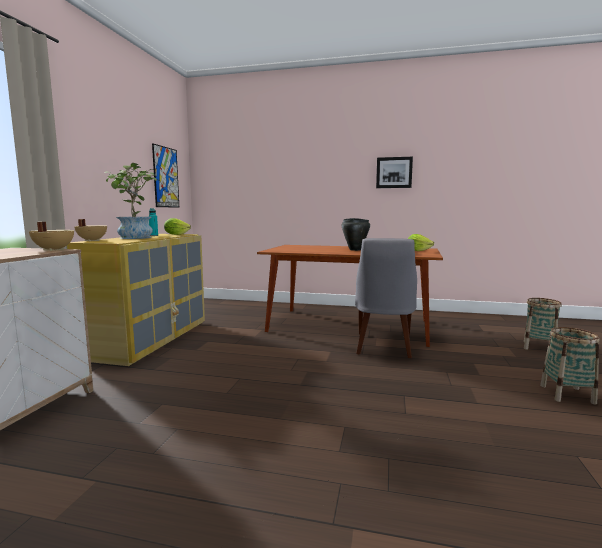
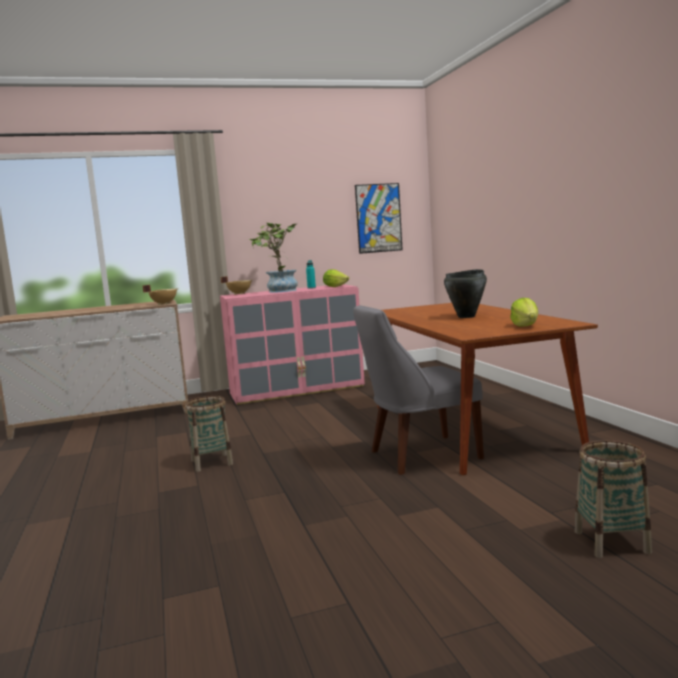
camera: 60 degrees right, 0 degrees up
yellow cabinet [66,234,205,366] -> pink cabinet [220,284,365,405]
picture [376,157,413,188] -> none
basket [540,327,600,405] -> basket moved to [185,396,233,472]

